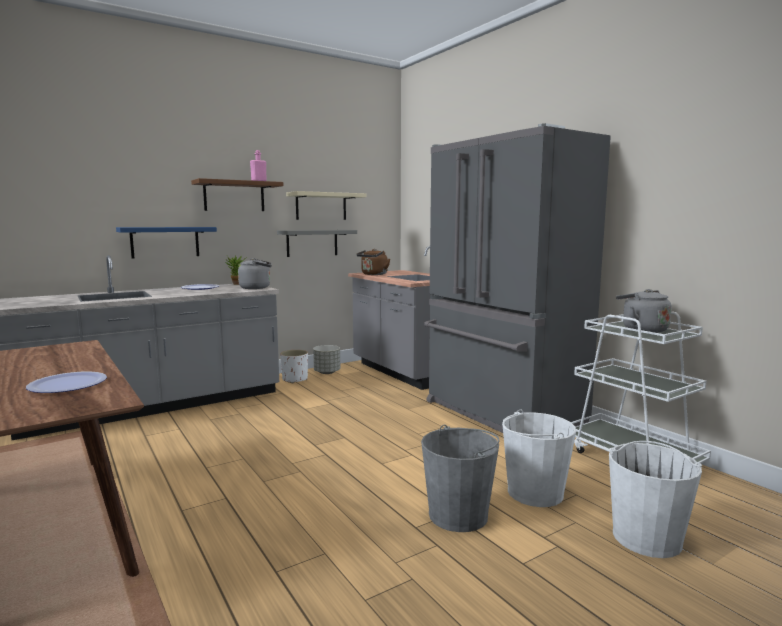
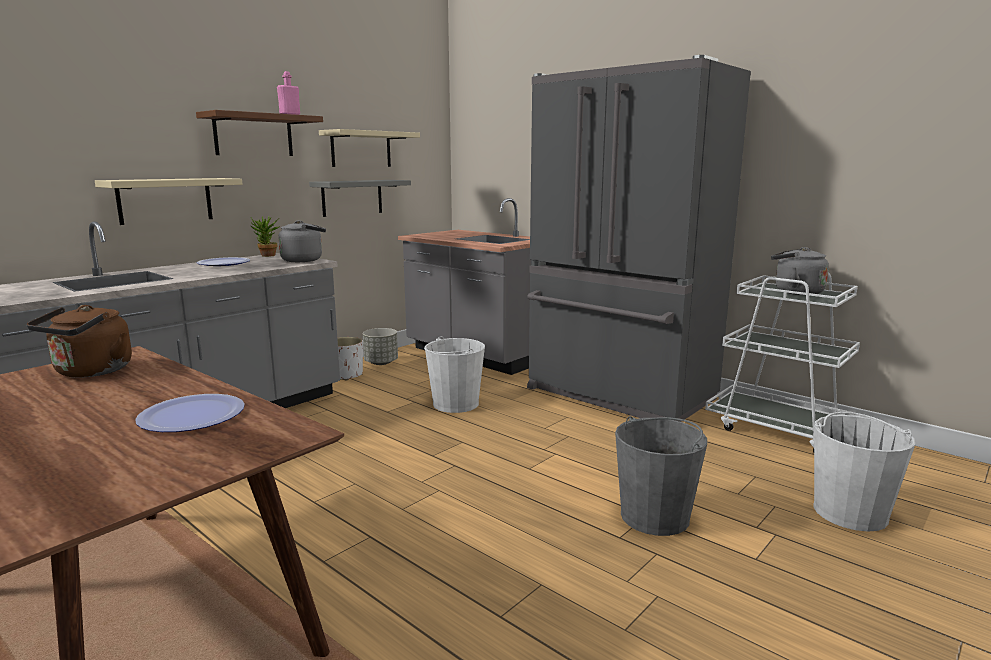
camera: 15 degrees left, 5 degrees up
blue shelf [116,227,217,259] -> beige shelf [95,178,243,225]
brown kettle [356,249,390,275] -> brown kettle moved to [27,305,132,378]
white bucket [502,409,576,507] -> white bucket moved to [424,336,485,413]

